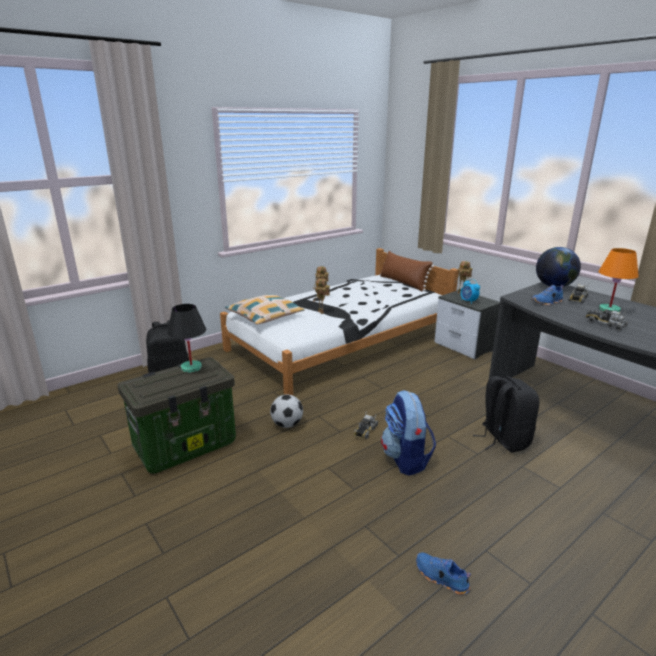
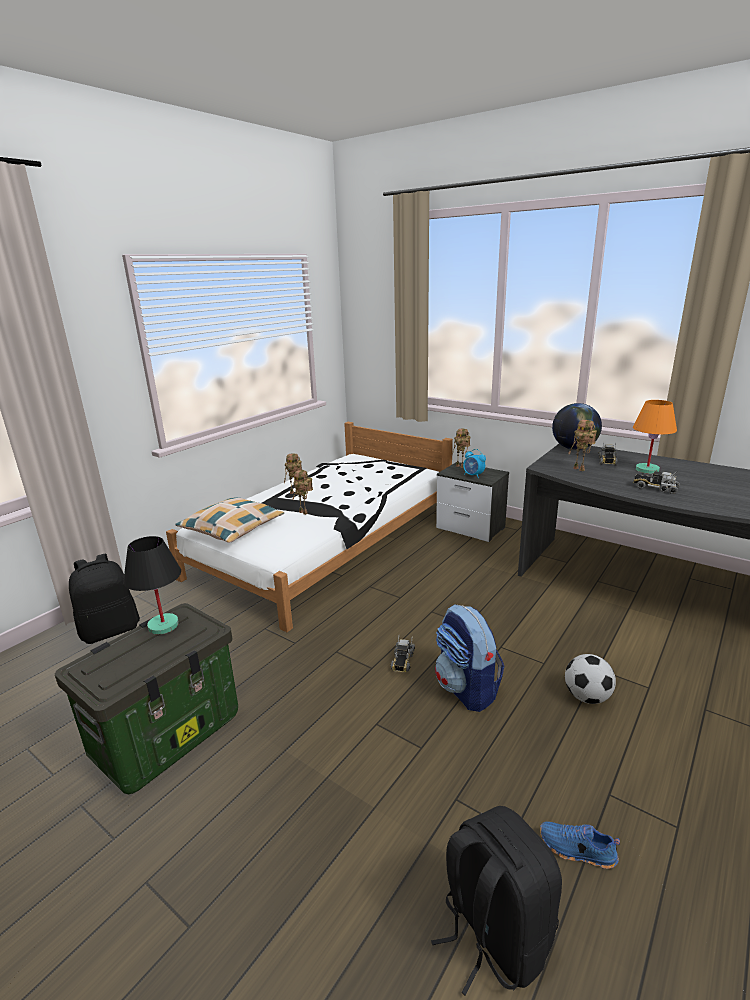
camera: 15 degrees left, 0 degrees up
football [270,395,303,428] -> football moved to [565,654,616,704]
brown pillow [380,251,434,291] -> none
black backpack [473,376,539,453] -> black backpack moved to [431,806,562,996]
blue shoe [532,285,564,305] -> toy robot [569,420,597,471]

